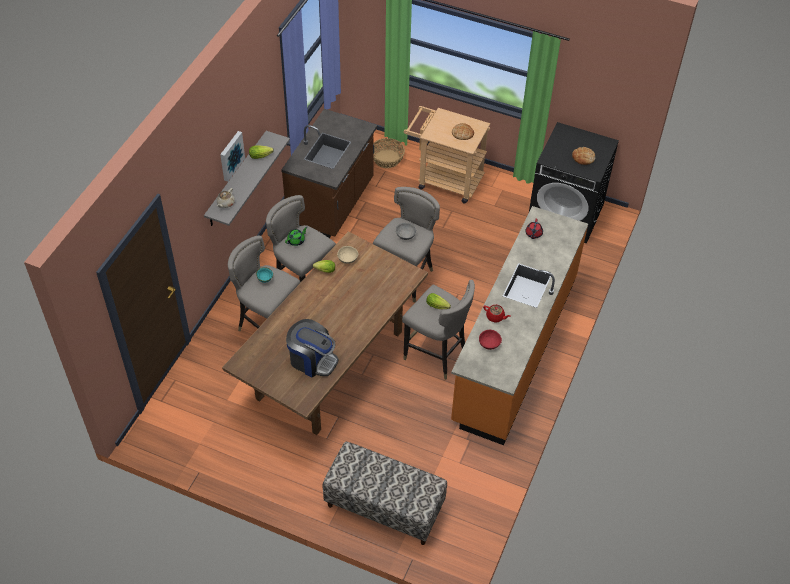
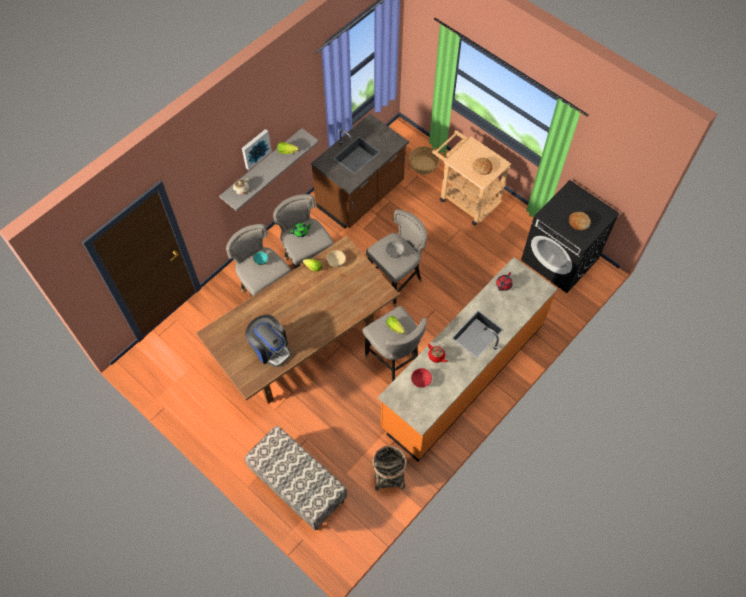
camera: 20 degrees right, 10 degrees up
none -> basket [373,445,407,491]

